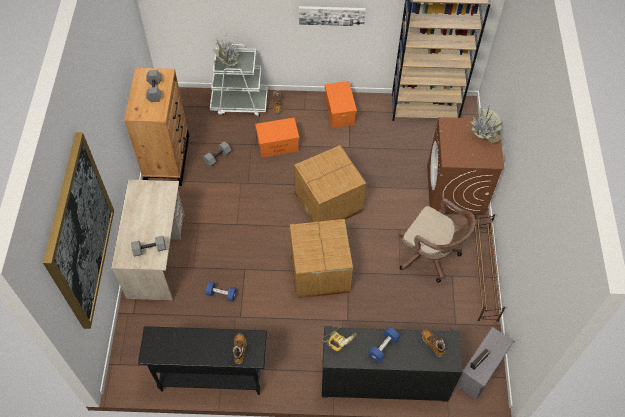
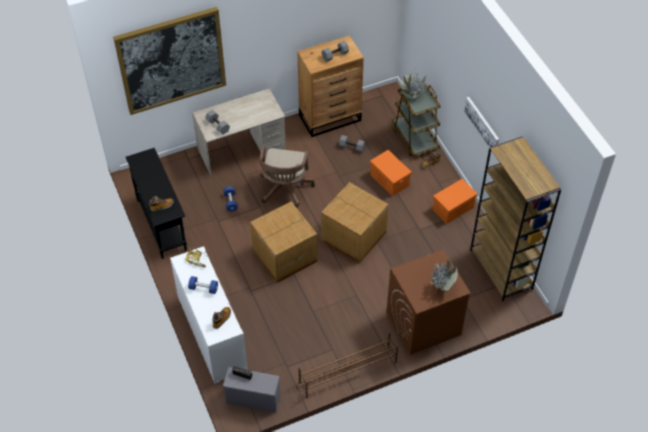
camera: 65 degrees right, 5 degrees down
white cart [210,44,268,117] -> brown cart [392,84,440,157]
black cabinet [322,326,463,402] -> white cabinet [170,246,248,384]
brown office chair [399,198,475,282] -> brown office chair moved to [259,145,315,208]

